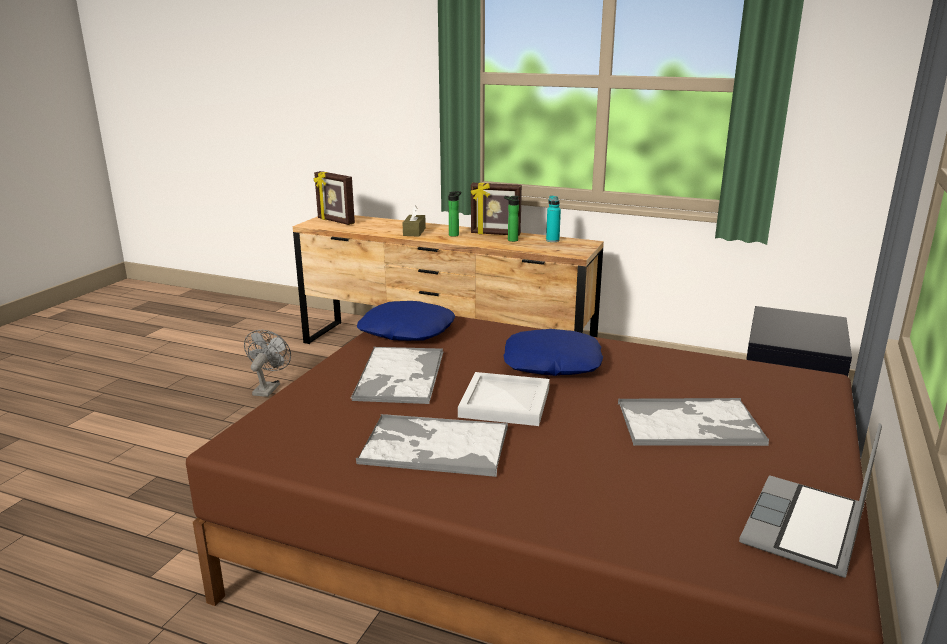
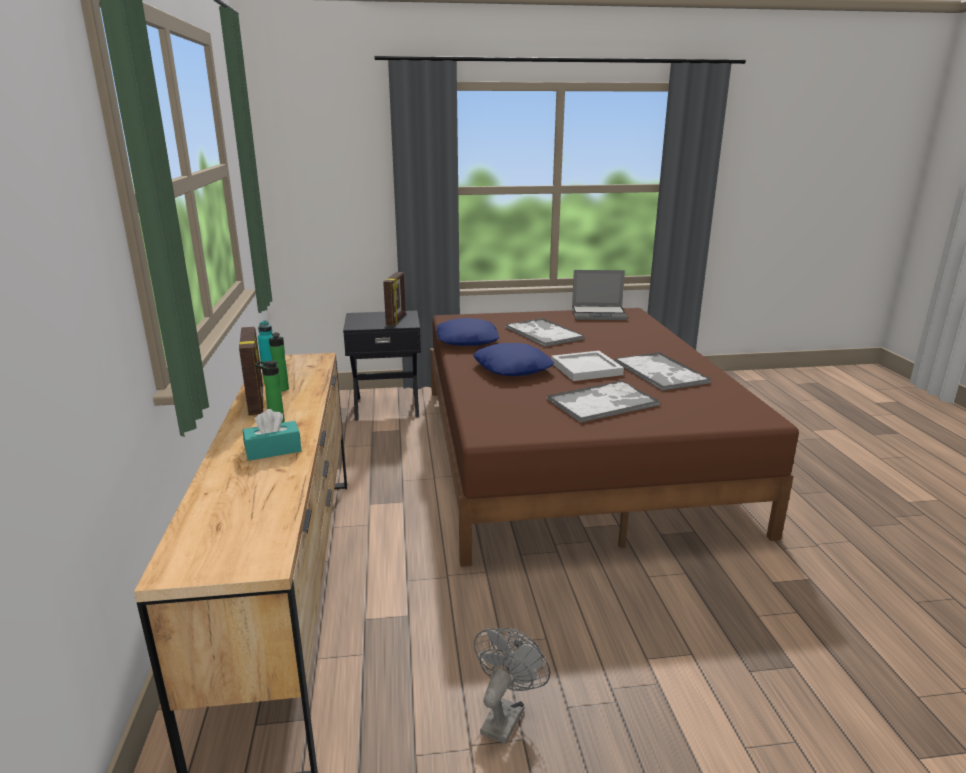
camera: 120 degrees left, 0 degrees up
grey fan [244,330,291,397] -> grey fan turned 135 degrees clockwise [474,628,551,744]
picture frame [314,171,355,225] -> picture frame moved to [383,272,406,325]
blue pillow [357,301,455,341] -> blue pillow moved to [436,318,499,346]
brown tissue box [403,206,426,237] -> turquoise tissue box [243,409,302,461]

